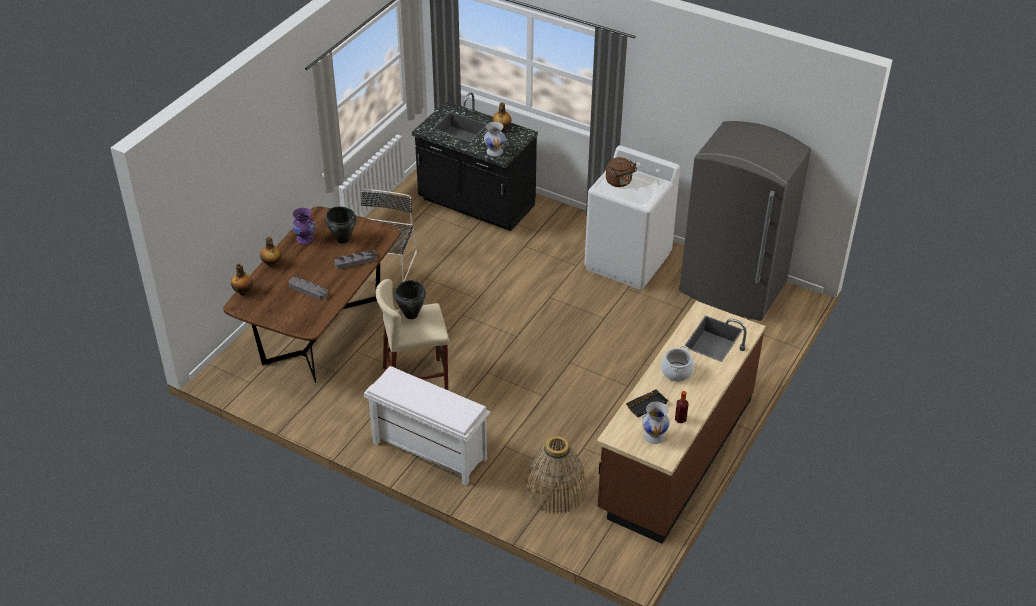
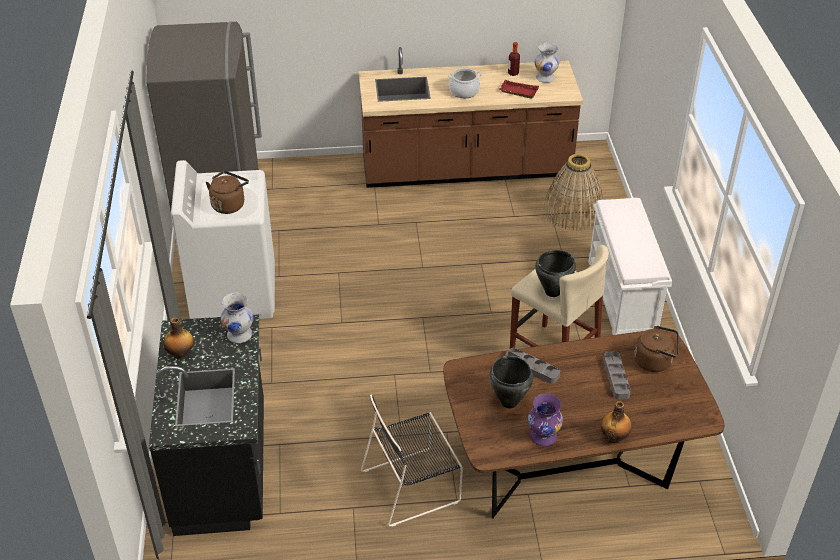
camera: 125 degrees left, 0 degrees up
bottle [231,264,253,296] -> none
black tray [626,389,668,417] -> red tray [499,80,539,99]
none -> brown kettle [634,326,678,372]

